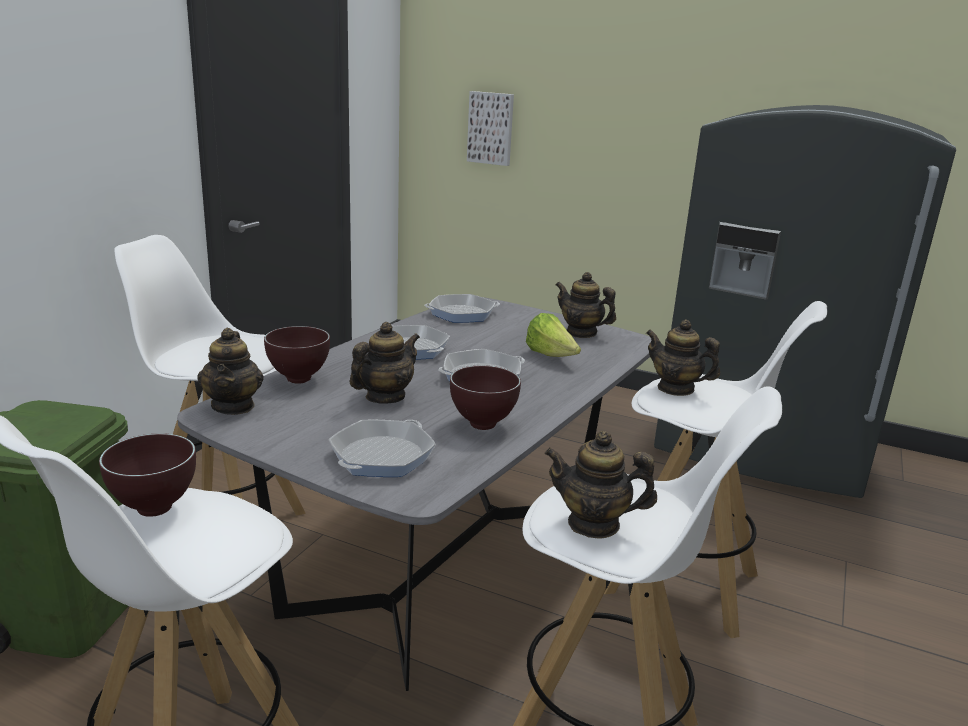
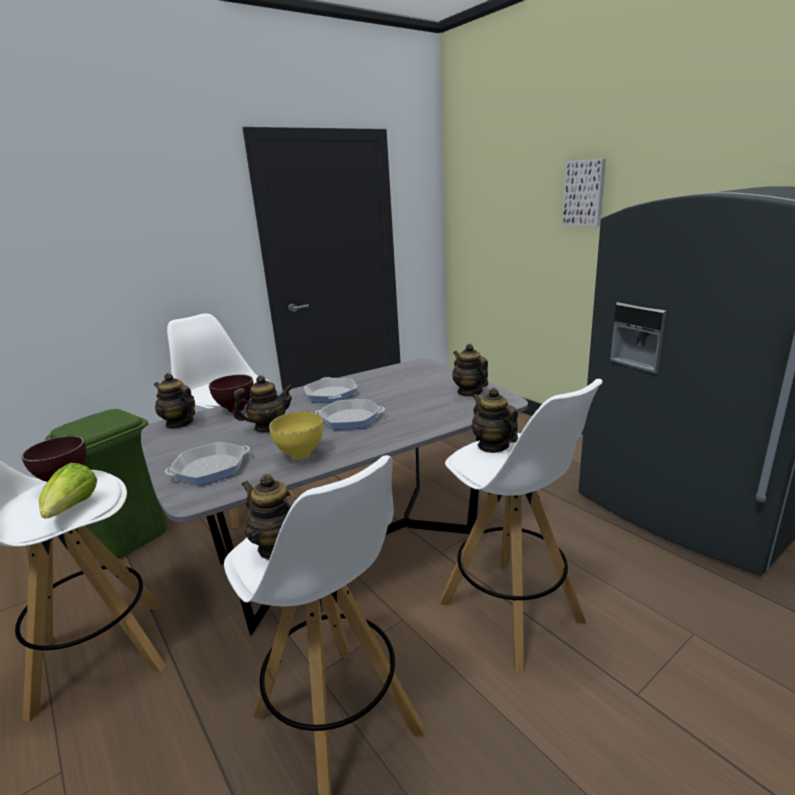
camera: 30 degrees right, 0 degrees up
teapot [197,328,264,415] -> teapot turned 105 degrees clockwise [154,373,195,429]
frying pan [425,294,500,323] -> none
brown bowl [450,365,521,430] -> yellow bowl [269,411,323,460]
picture [467,91,514,166] -> picture moved to [562,158,606,226]
lettuce [526,313,581,357] -> lettuce moved to [39,463,97,519]

